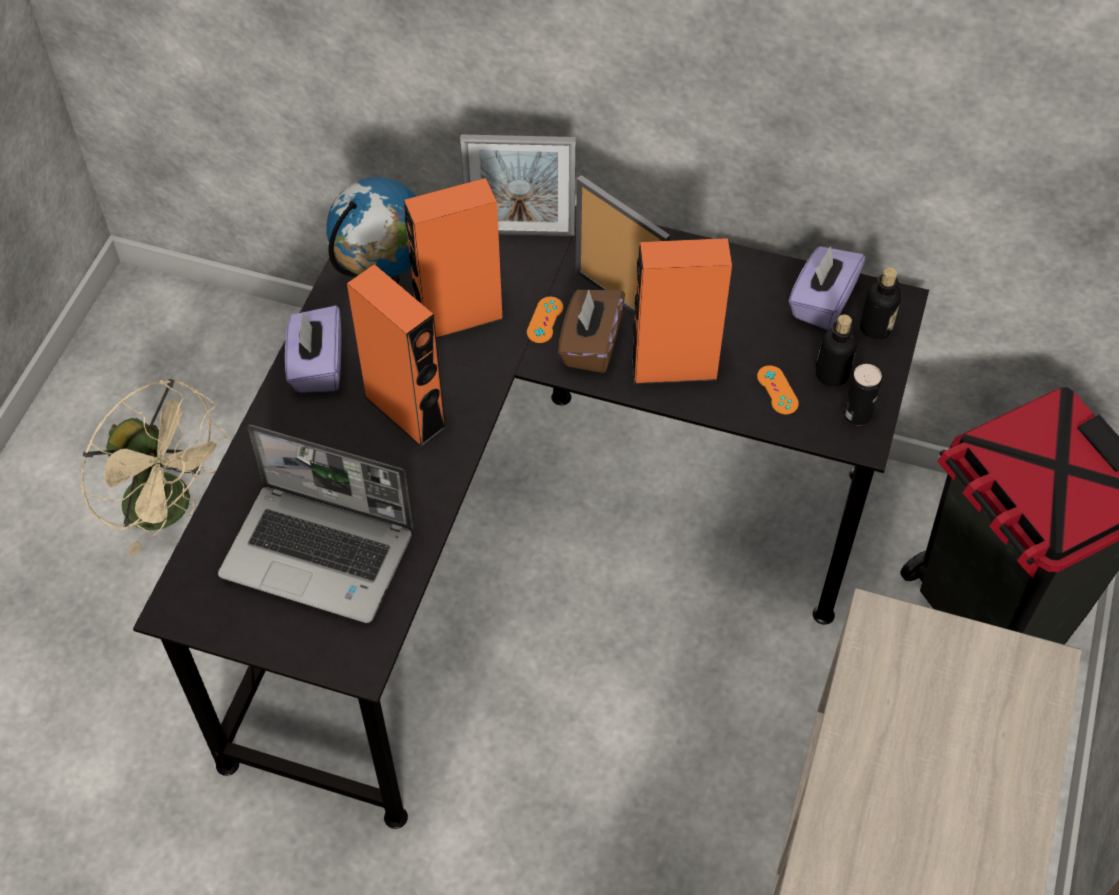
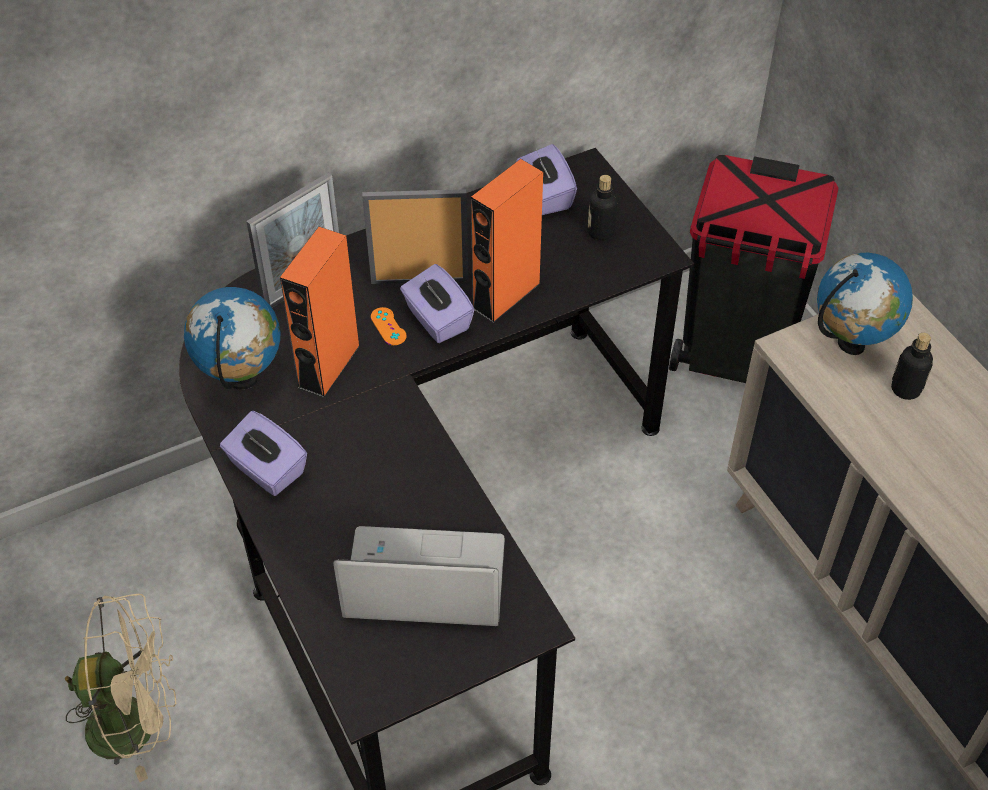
camera: 45 degrees left, 5 degrees down
laptop [218,425,413,623] -> laptop turned 150 degrees counterclockwise [333,526,505,626]
orange speaker [347,264,447,447] -> none
brown tissue box [558,289,625,373] -> purple tissue box [400,264,475,343]
orange game controller [757,365,799,414] -> none
can [843,364,882,425] -> none
bottle [860,267,902,340] -> bottle moved to [891,333,933,400]
none -> globe [817,253,913,355]

